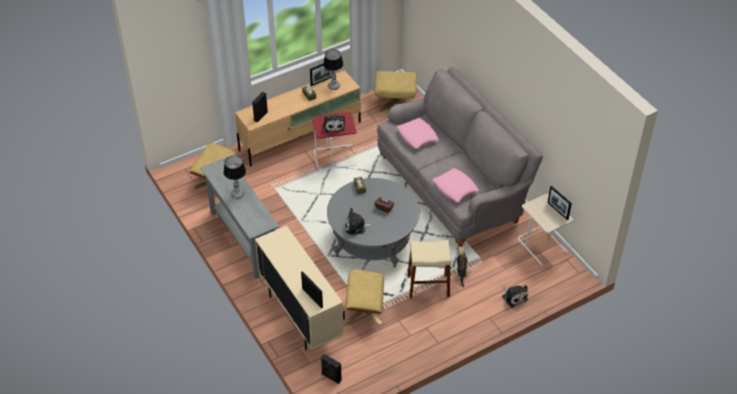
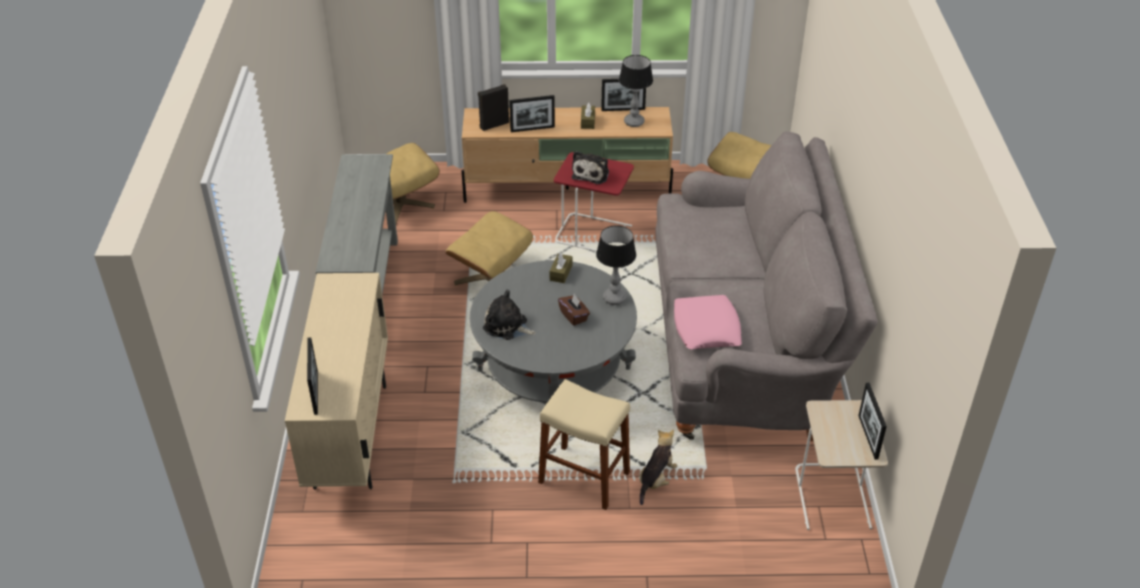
camera: 30 degrees right, 5 degrees down
table lamp [223,156,246,199] -> table lamp moved to [596,226,636,305]
black speaker [321,354,342,384] -> none
beige ottoman [346,269,384,325] -> beige ottoman moved to [446,211,533,285]
pink pillow [397,118,439,149] -> none
plush toy [502,285,528,308] -> none
none -> picture frame [509,95,555,132]

